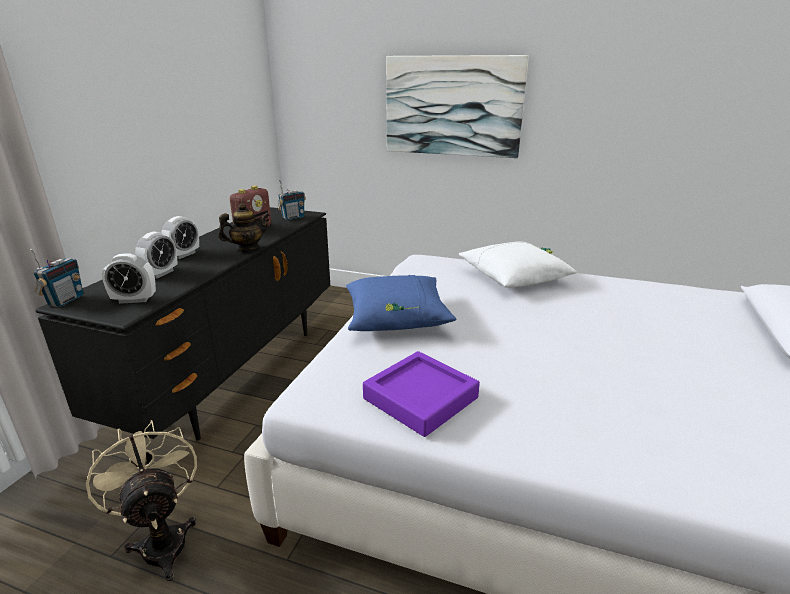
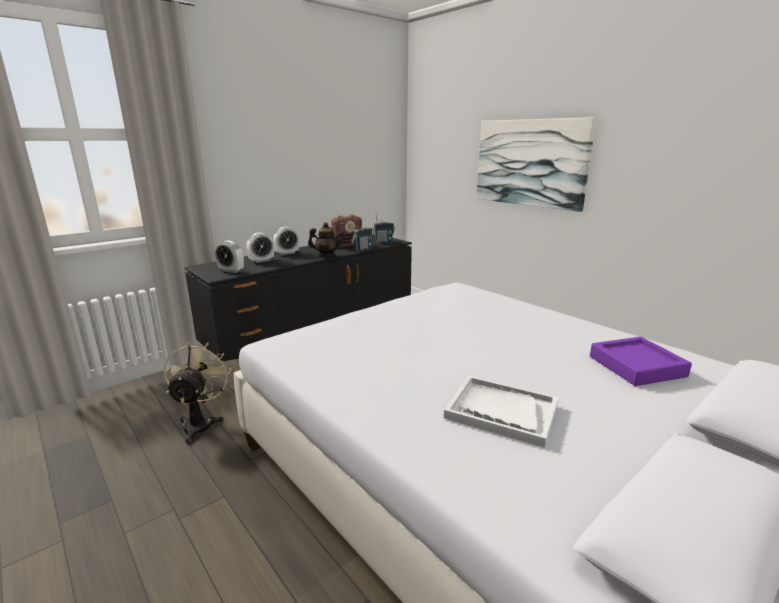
camera: 30 degrees right, 5 degrees down
radio [30,249,83,307] -> radio moved to [351,220,372,251]
blue pillow [346,275,456,331] -> none
purple tray [363,351,480,437] -> purple tray moved to [590,337,692,386]
white pillow [459,241,577,288] -> none
none -> white tray [444,376,559,448]

